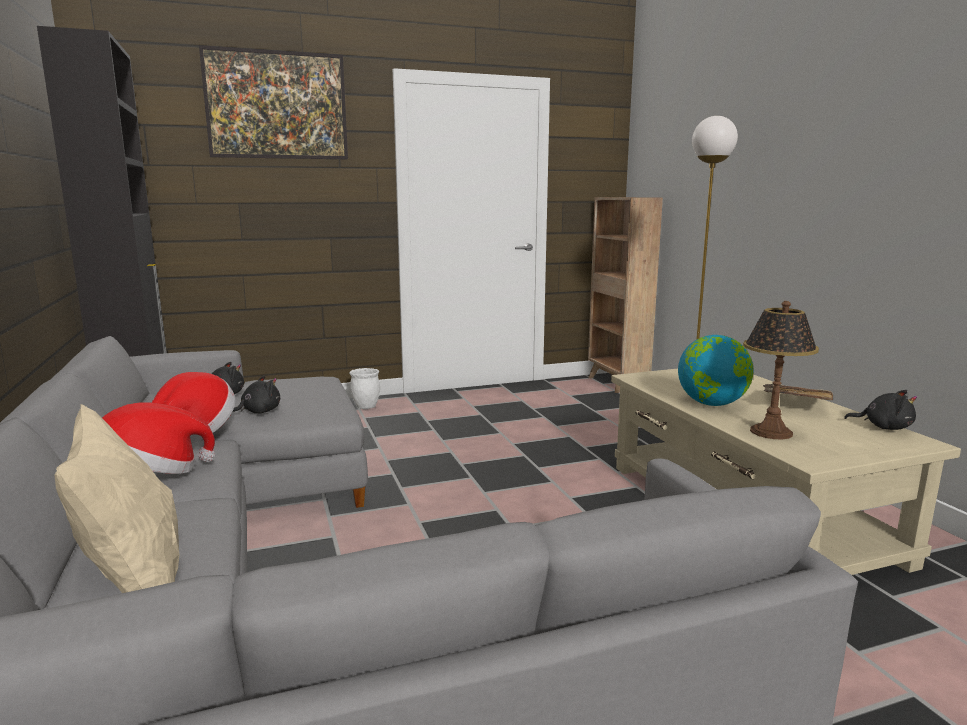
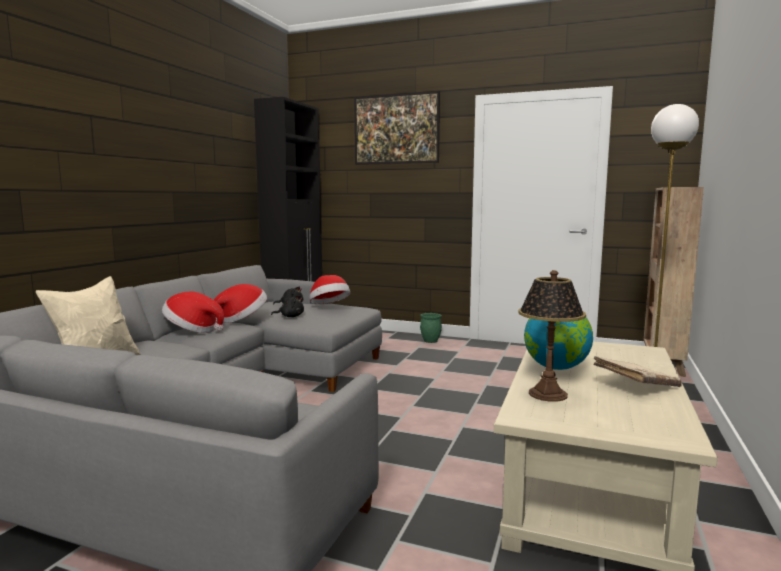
camera: 40 degrees right, 5 degrees down
white planter [349,368,380,409] -> green planter [420,313,442,343]
black plush toy [844,390,917,430] -> none
none -> hat [309,275,350,304]

